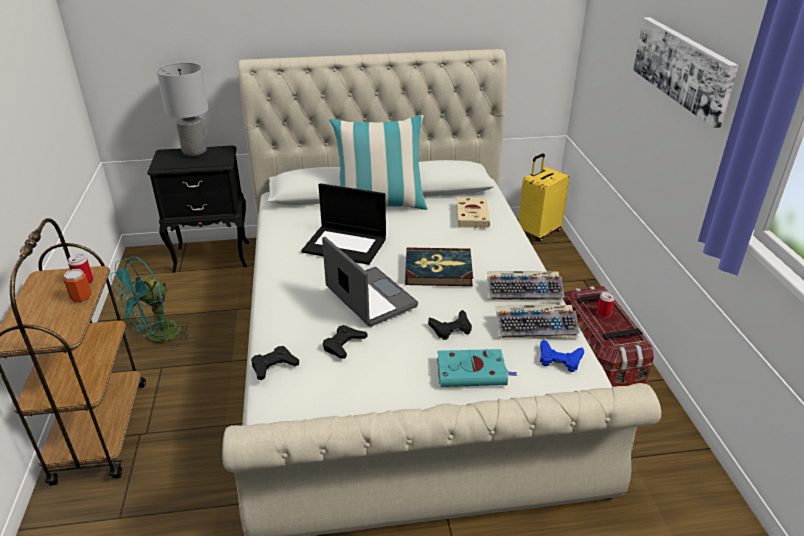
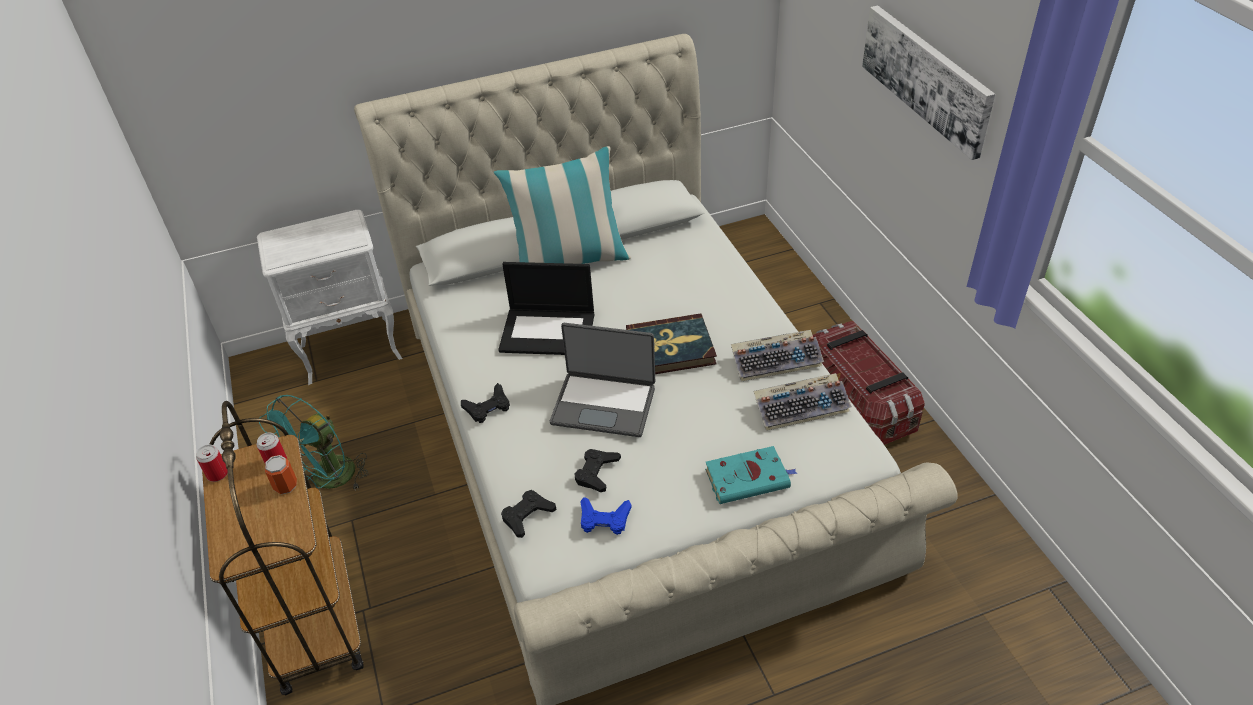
camera: 10 degrees left, 10 degrees up
black nightstand [147,146,249,273] -> white nightstand [257,210,402,385]
grey table lamp [157,62,209,156] -> none
laptop [322,237,418,327] -> laptop turned 150 degrees clockwise [550,323,655,437]
black game controller [428,310,472,340] -> black game controller moved to [461,383,510,423]
beige book [456,198,490,228] -> none
yellow suitcase [518,153,570,242] -> none
blue game controller [540,339,584,372] -> blue game controller moved to [580,497,632,535]
can [597,292,615,318] -> can moved to [196,444,228,482]

